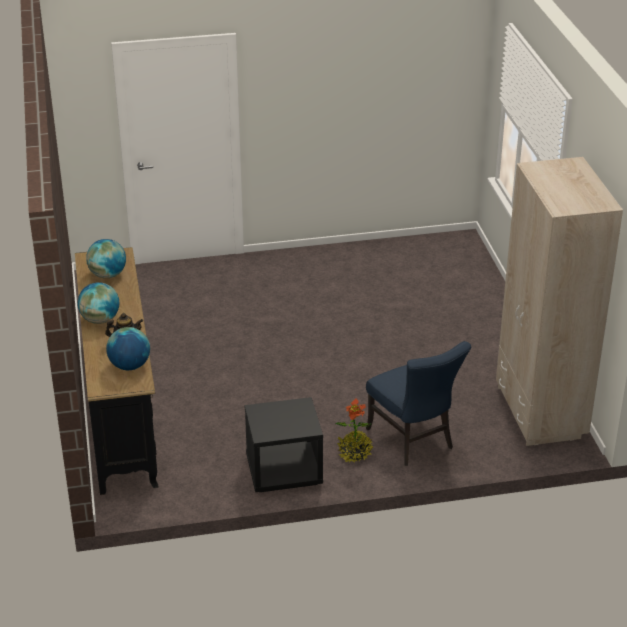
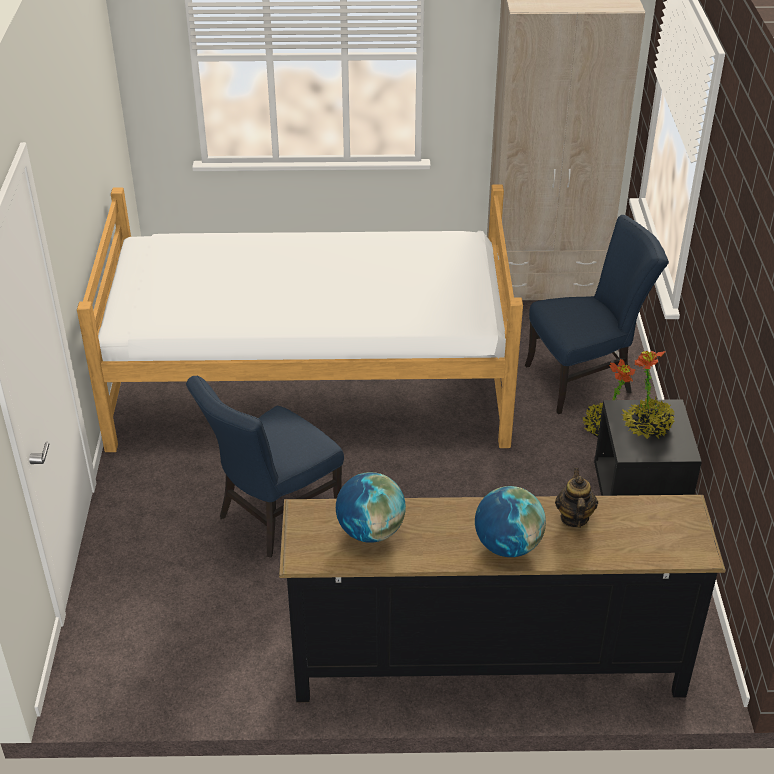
camera: 80 degrees left, 5 degrees up
globe [106,327,150,370] -> none
none -> bed [77,185,523,452]
none -> blue chair [186,375,344,558]
none -> potted plant [622,351,675,439]

